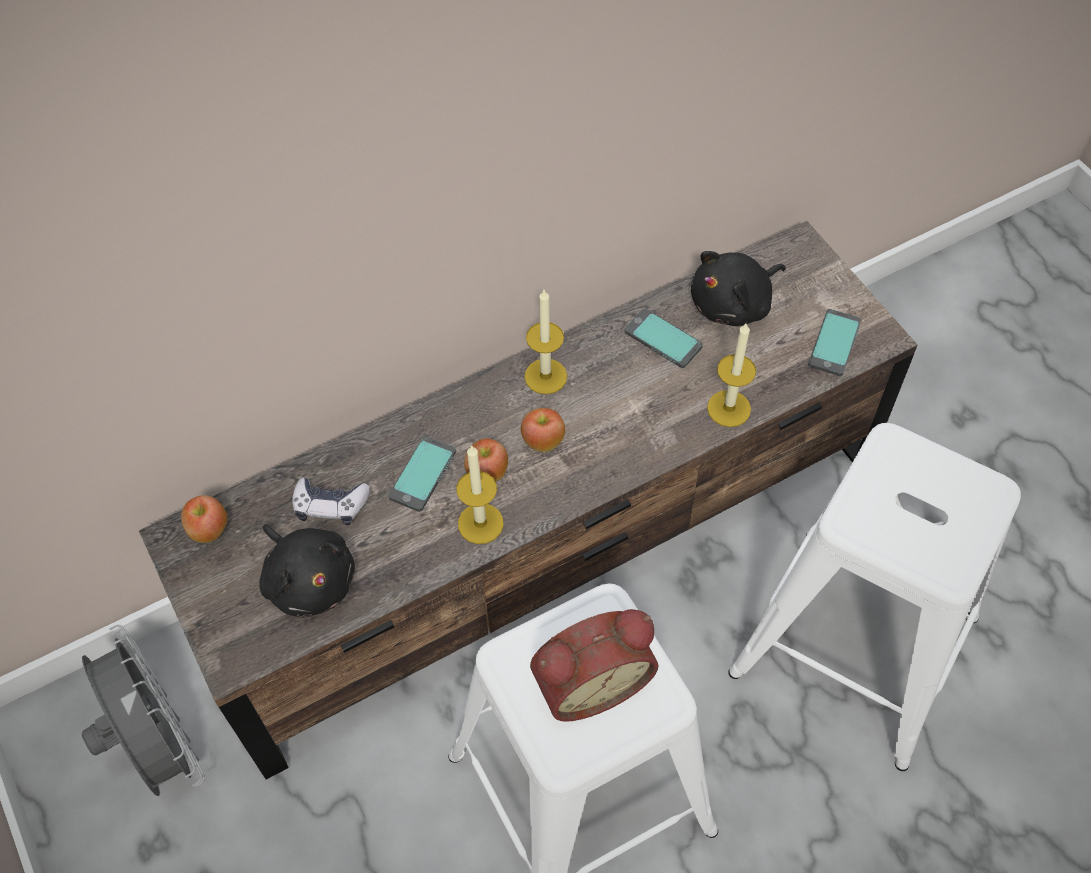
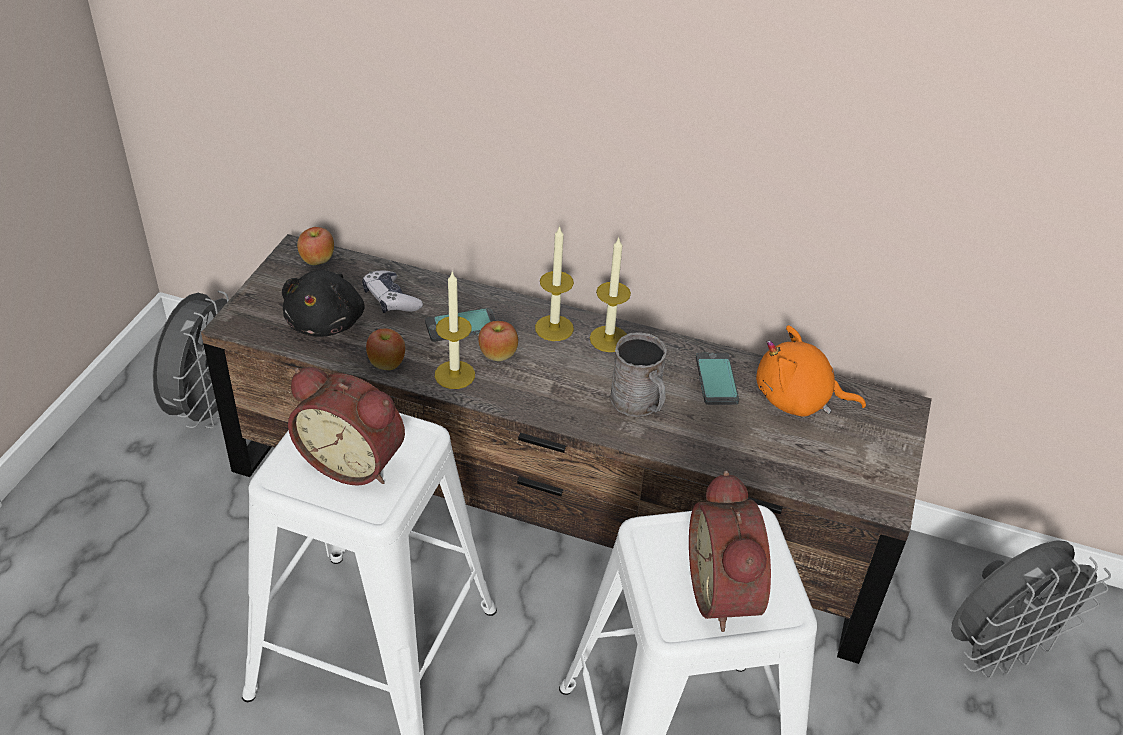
camera: 45 degrees right, 15 degrees down
apple [521,408,565,452] -> apple moved to [366,328,405,370]
black plush toy [691,251,786,326] -> orange plush toy [756,325,866,417]
candle [707,324,756,427] -> candle moved to [535,225,574,341]
phone [808,309,861,376] -> none
none -> grey mug [611,332,667,417]
none -> alarm clock [689,470,771,632]
none -> grey fan [951,540,1111,679]

